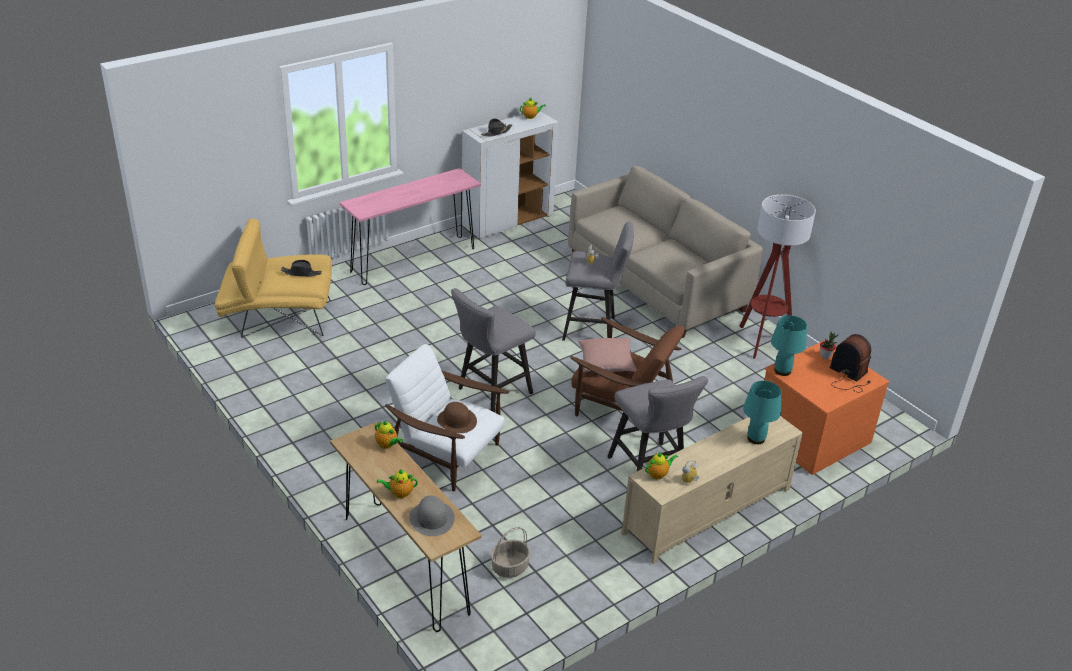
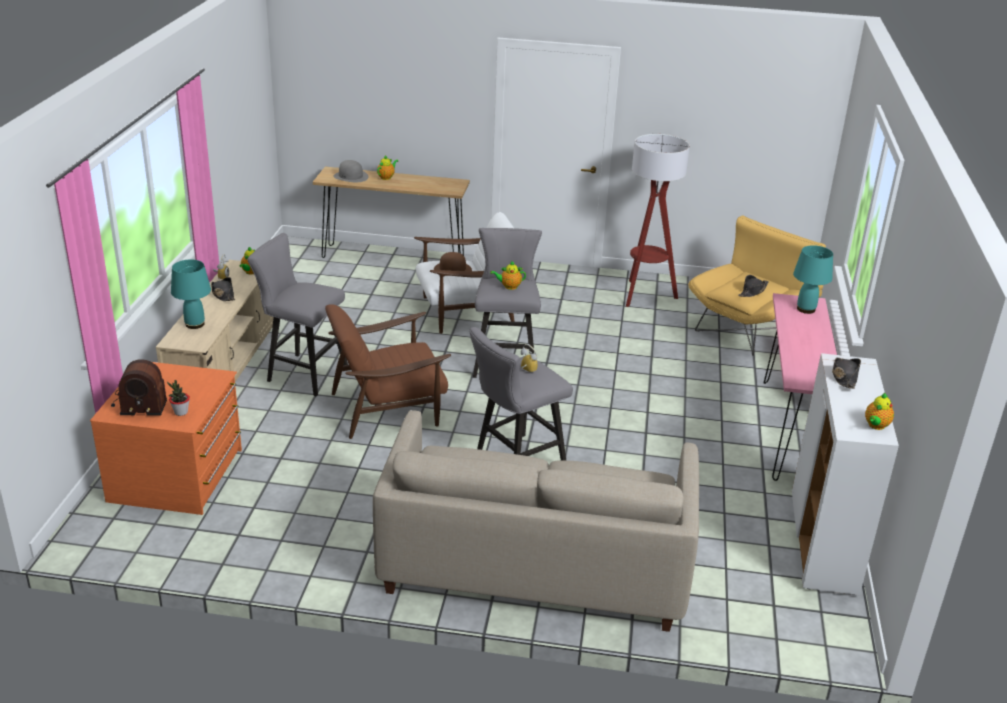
camera: 135 degrees right, 5 degrees down
teapot [375,421,403,449] -> teapot moved to [490,261,526,290]
basket [491,527,531,578] -> none
pink pillow [578,338,637,372] -> none
floor lamp [739,194,816,359] -> floor lamp moved to [626,134,690,307]
turquoise table lamp [771,315,807,376] -> turquoise table lamp moved to [793,245,833,314]
none -> black hat [211,277,235,301]

